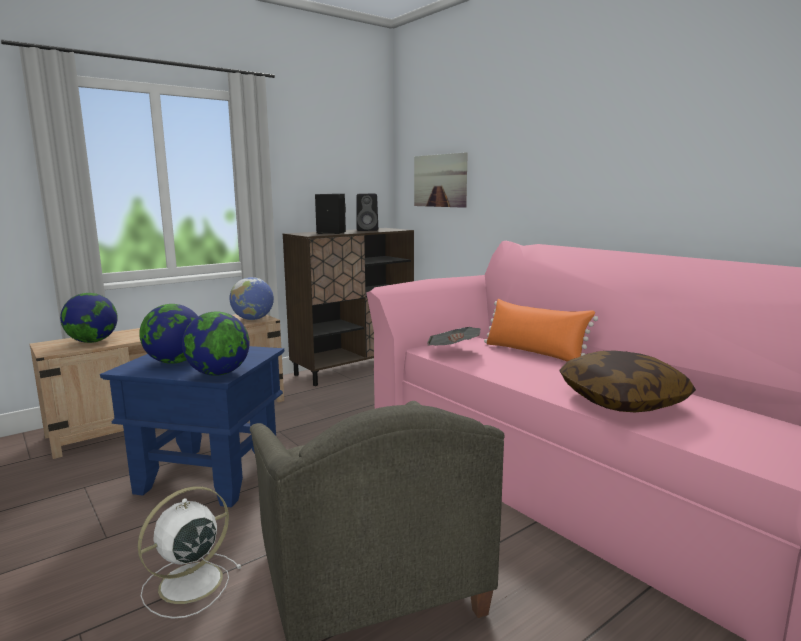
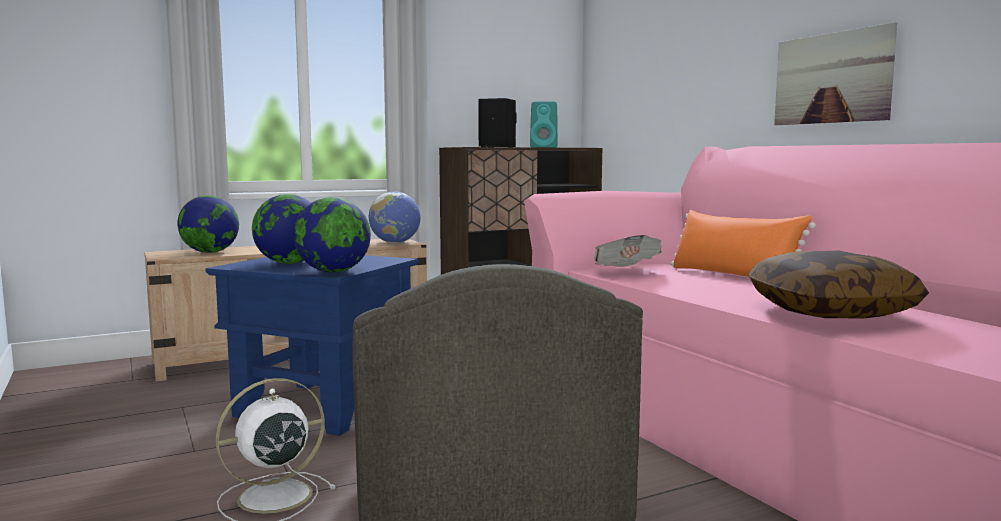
camera: 10 degrees right, 5 degrees down
black speaker [357,193,378,231] -> turquoise speaker [530,101,558,148]
picture [414,152,468,208] -> picture moved to [774,22,897,125]

